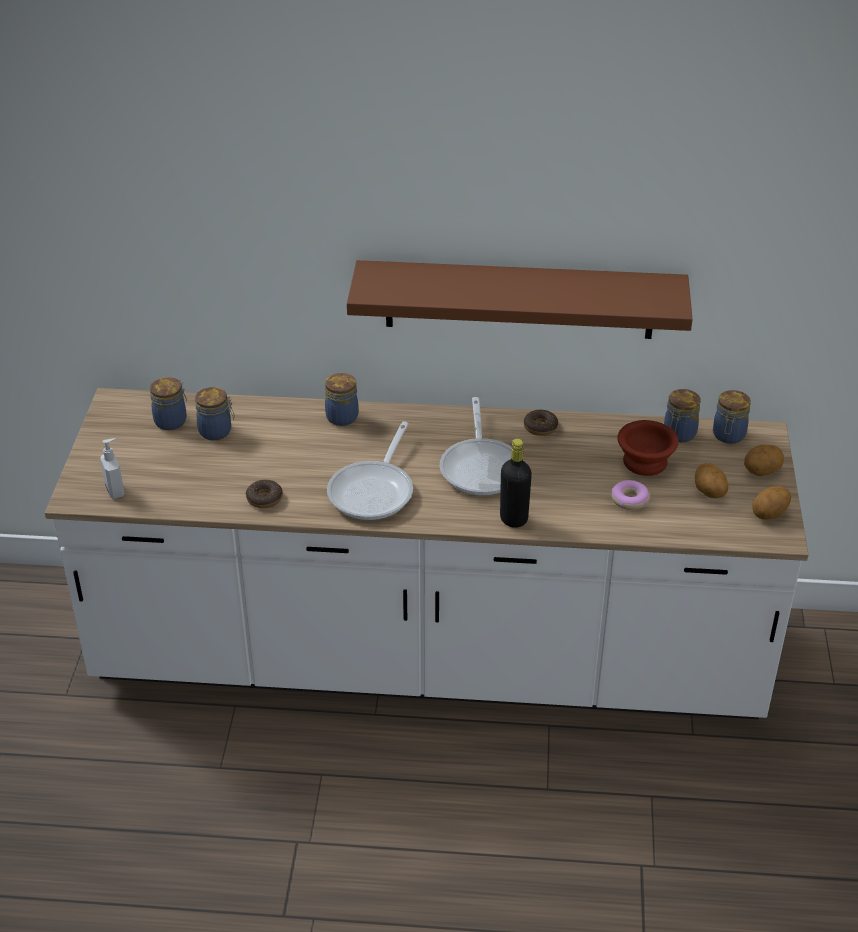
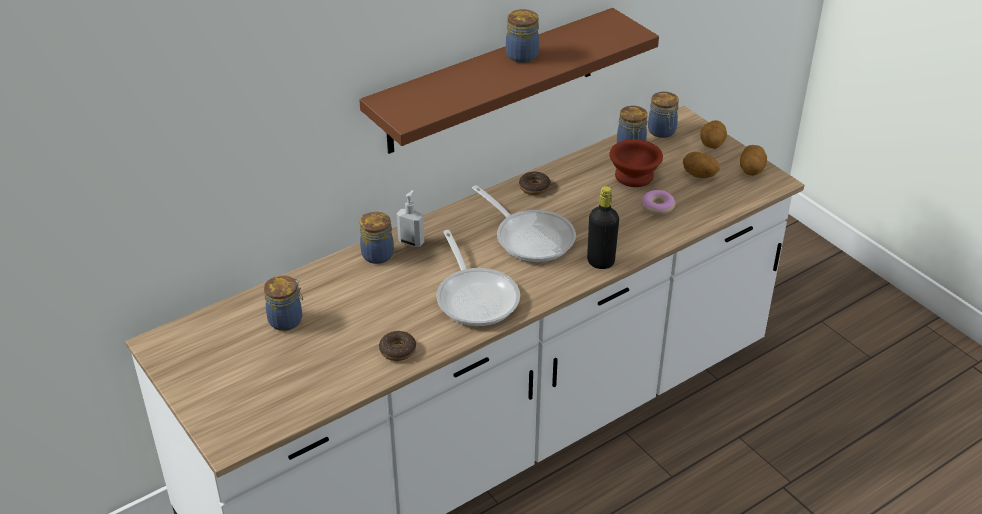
camera: 40 degrees left, 0 degrees up
soap dispenser [100,438,124,499] -> soap dispenser moved to [397,190,424,247]
jar [150,377,187,430] -> jar moved to [506,9,539,63]

